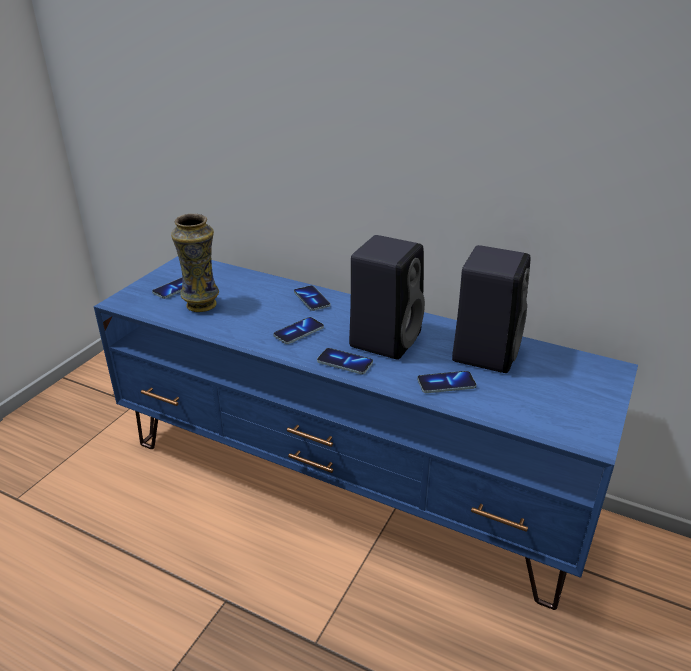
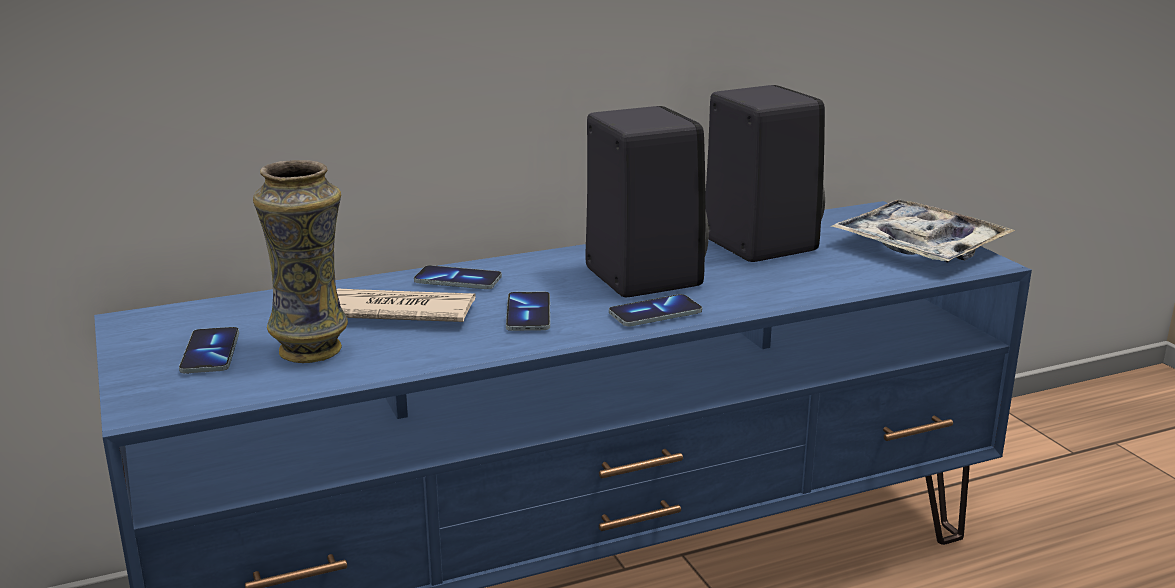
camera: 50 degrees left, 10 degrees down
phone [417,371,477,393] -> none
none -> newspaper [337,289,476,322]
none -> tray [830,199,1015,263]

